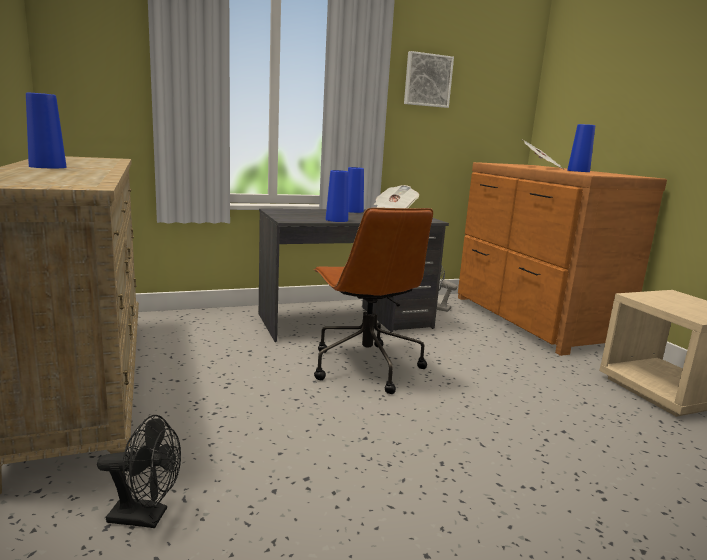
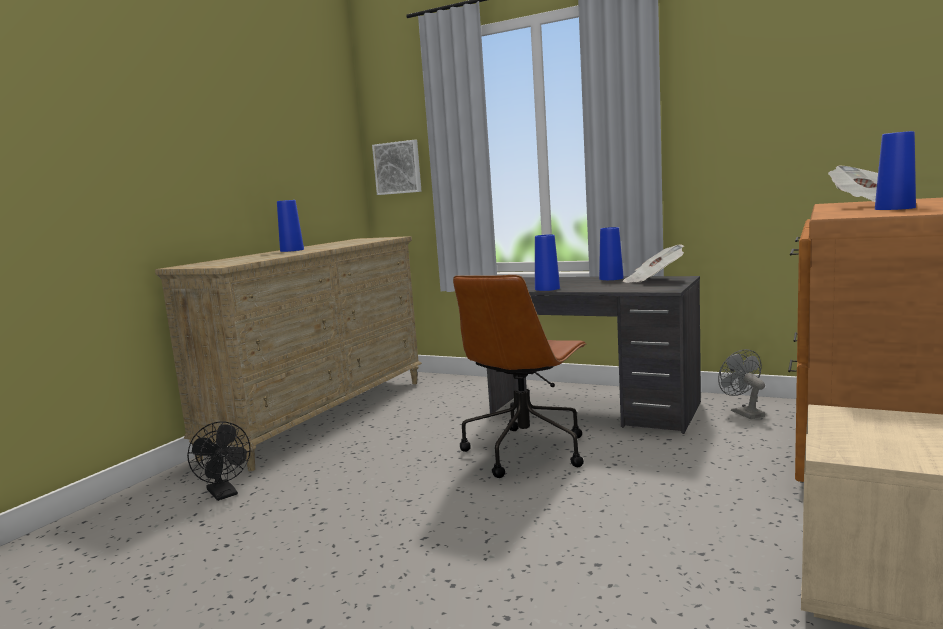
camera: 50 degrees right, 5 degrees down
picture [404,51,454,108] -> picture moved to [372,140,422,195]

